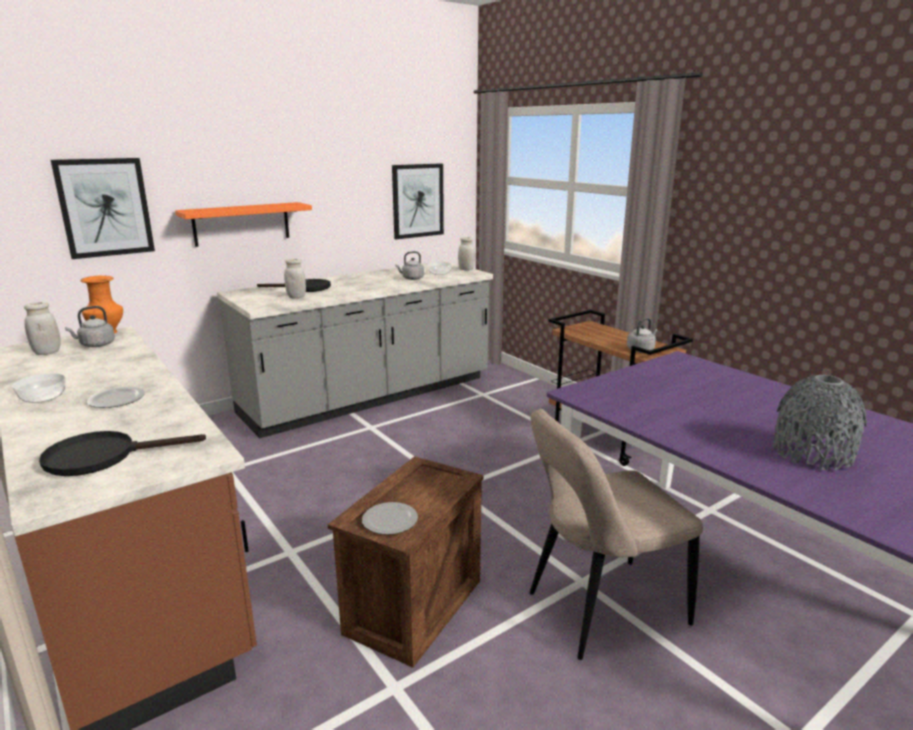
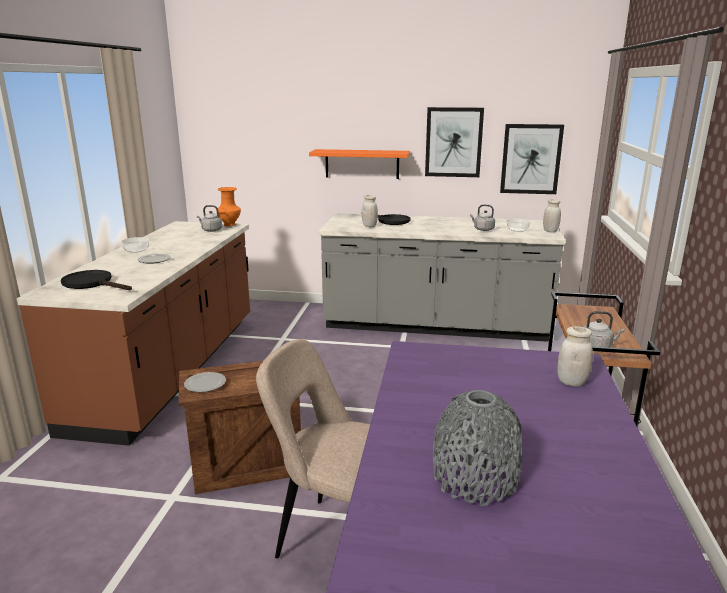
camera: 45 degrees right, 0 degrees up
white jar [24,302,61,355] -> white jar moved to [558,326,593,386]
picture [51,158,155,259] -> picture moved to [425,107,484,177]

